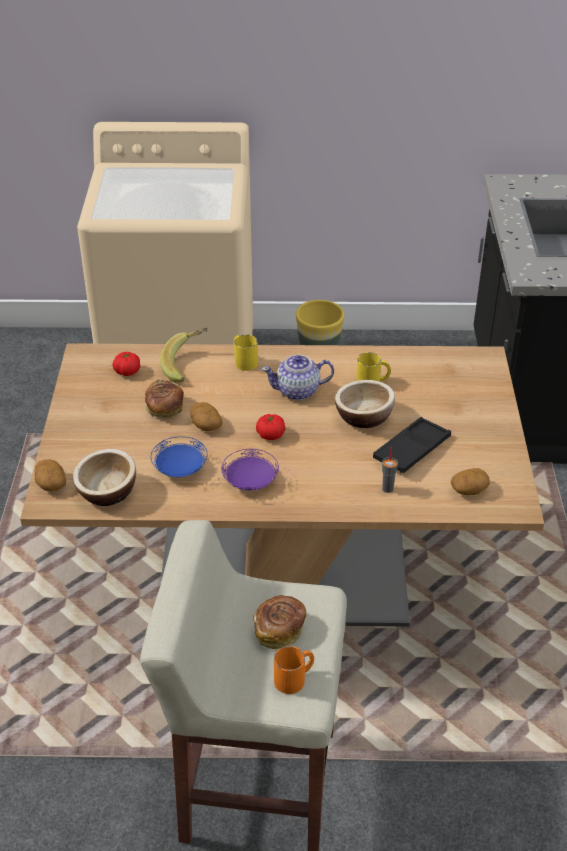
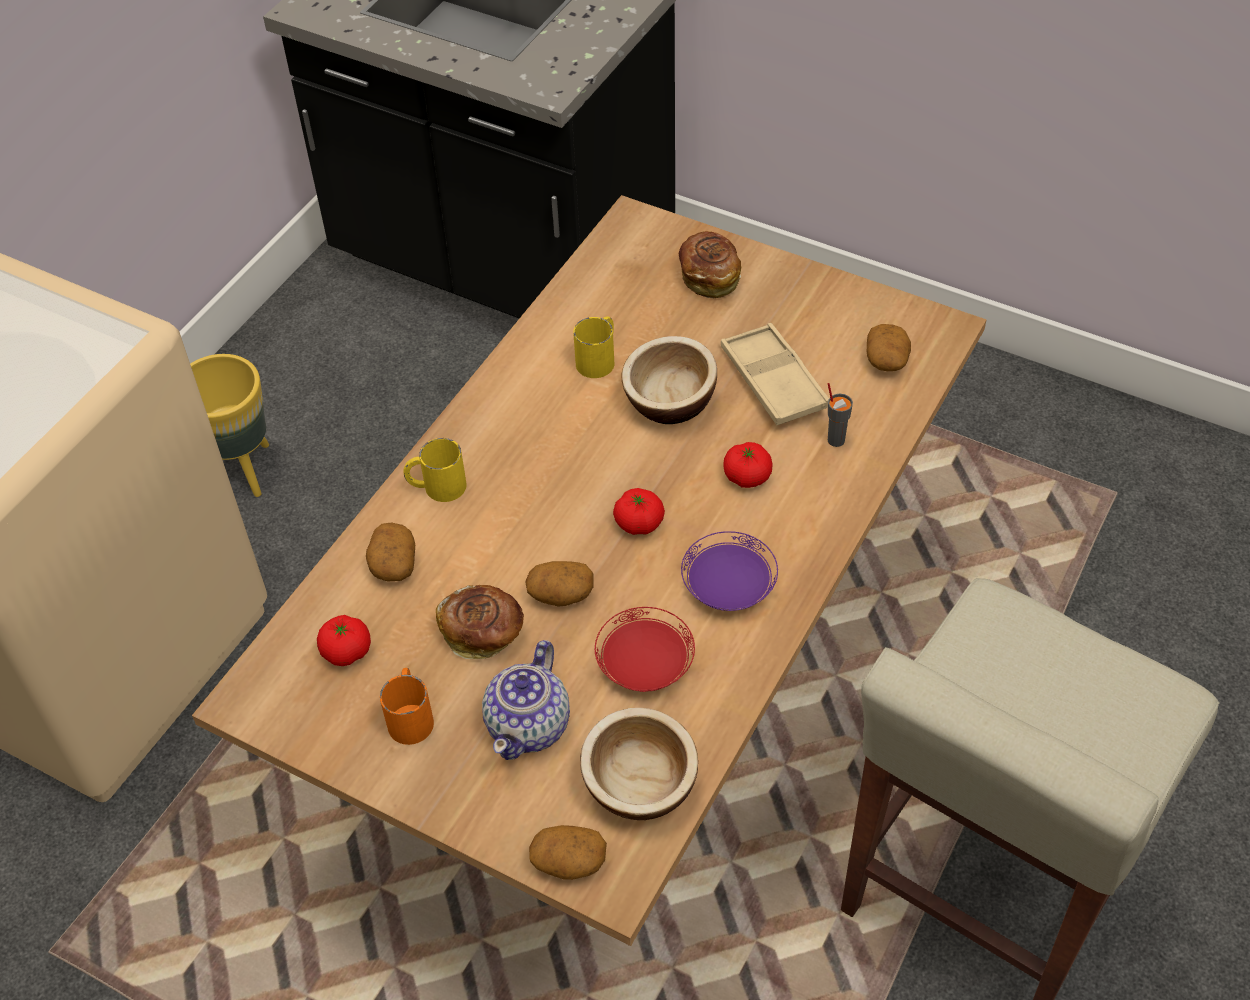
camera: 60 degrees left, 10 degrees up
blue plate [151,436,208,477] -> red plate [595,607,695,692]
banana [160,328,208,382] -> potato [366,522,415,581]
bread [253,595,306,649] -> bread moved to [679,231,741,299]
teapot [261,355,334,400] -> teapot moved to [482,640,570,760]
orange mug [274,646,314,694] -> orange mug moved to [380,668,434,745]
black tray [373,417,451,473] -> beige tray [721,323,829,425]
none -> tomato [723,442,773,488]

